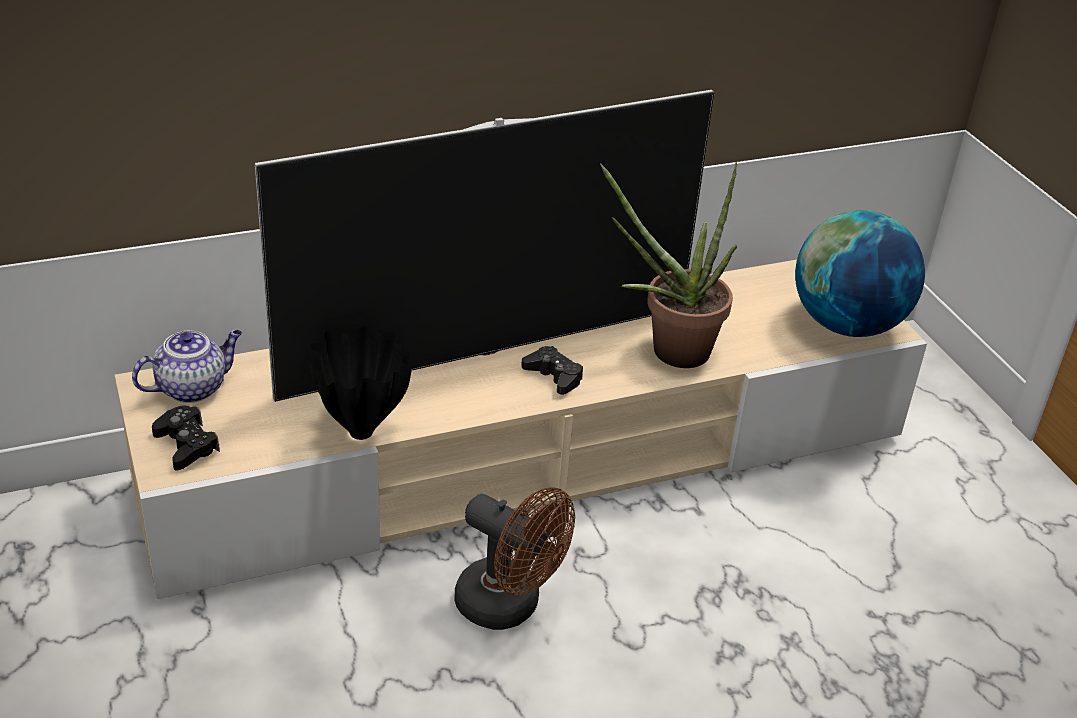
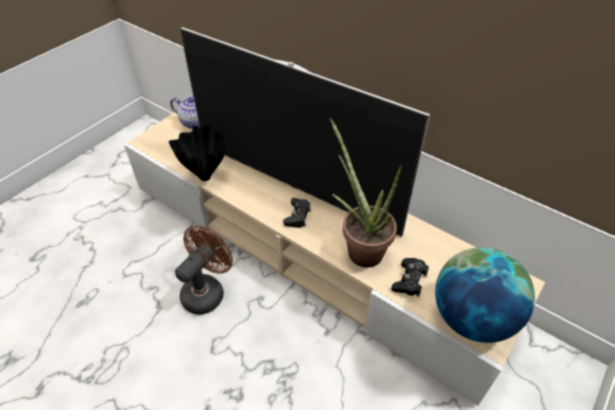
camera: 60 degrees right, 10 degrees up
black game controller [152,405,220,471] -> black game controller moved to [391,258,429,297]
brown fan [454,487,575,630] -> brown fan turned 150 degrees counterclockwise [175,226,233,315]

